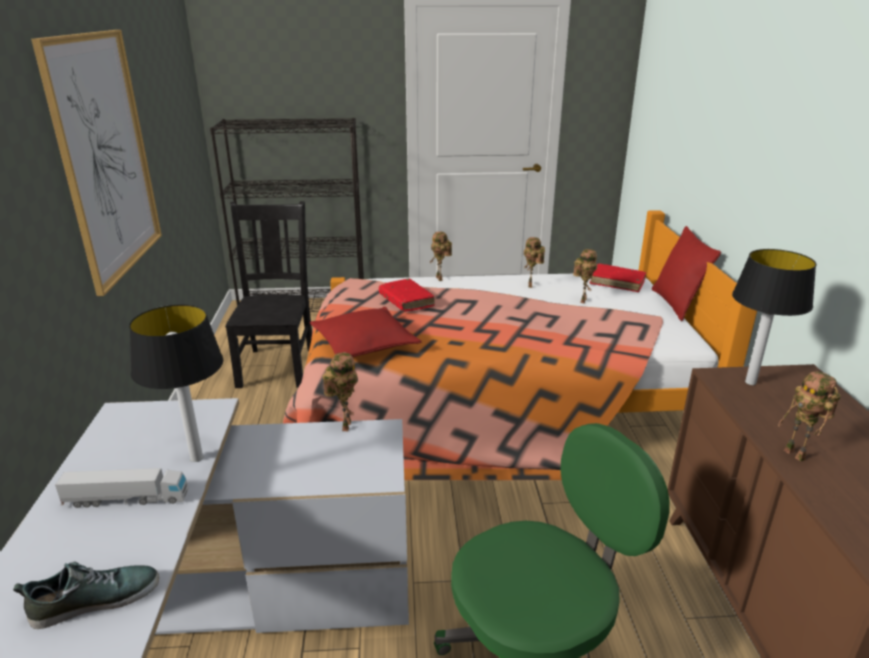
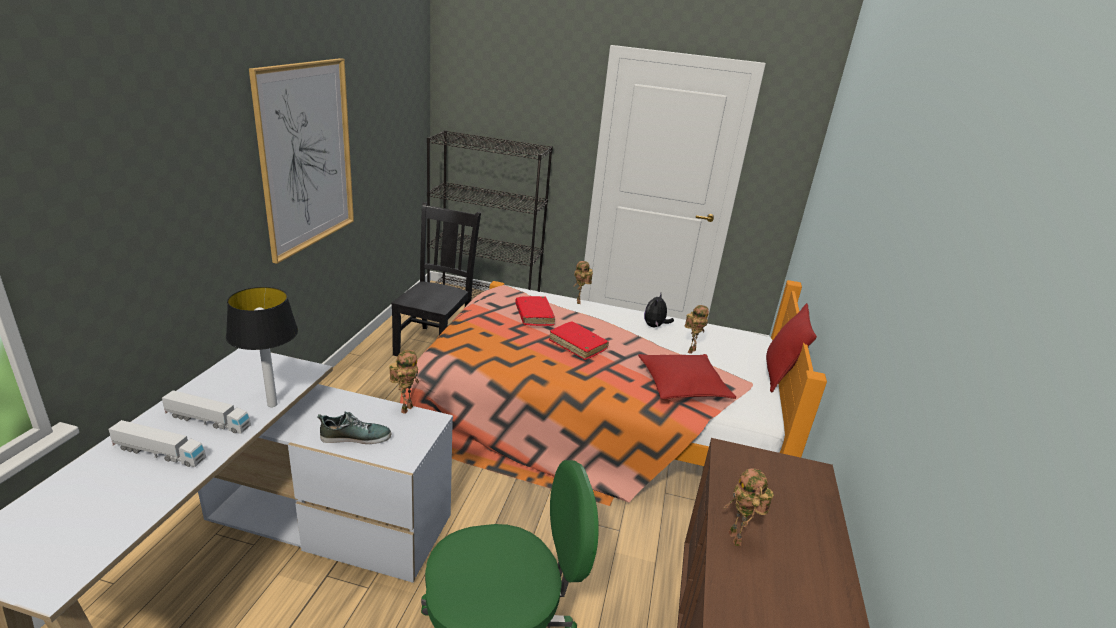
camera: 15 degrees right, 0 degrees up
shoe [13,562,159,629] -> shoe moved to [317,411,391,444]
red pillow [310,307,421,357] -> red pillow moved to [638,354,736,399]
toy robot [524,237,545,288] -> plush toy [644,294,674,327]
red book [589,264,646,292] -> red book moved to [549,322,609,360]
table lamp [732,249,816,385] -> none
none -> toy truck [108,420,206,467]

